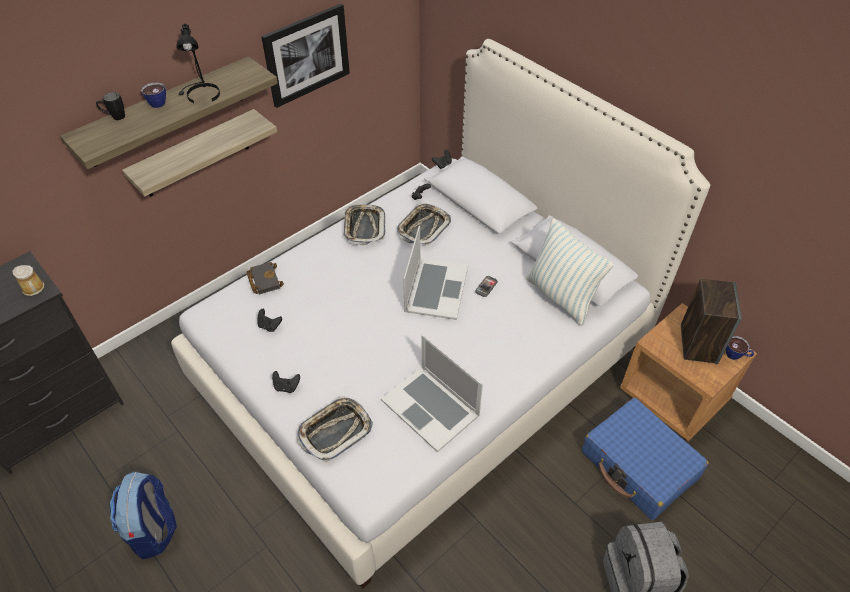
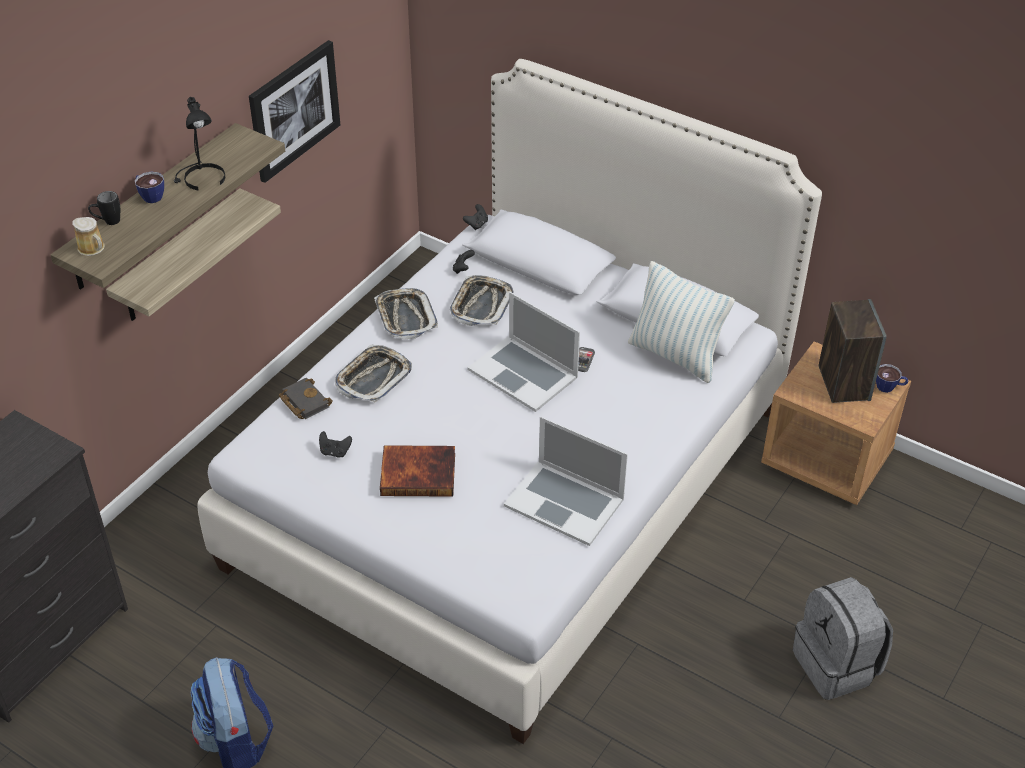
camera: 15 degrees left, 5 degrees down
mug [13,265,44,296] -> mug moved to [72,217,105,256]
black game controller [272,371,300,393] -> none
tray [297,396,373,462] -> tray moved to [335,345,412,402]
laptop [403,226,468,320] -> laptop turned 135 degrees clockwise [467,292,580,412]
blue suitcase [582,398,709,520] -> none
none -> book [380,445,455,497]

